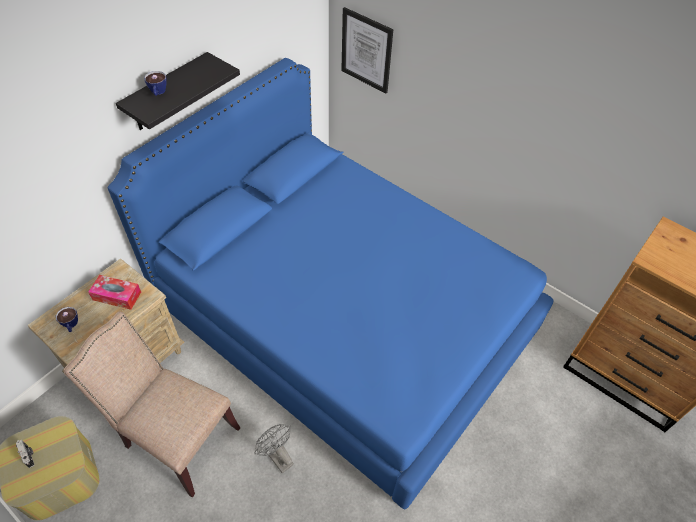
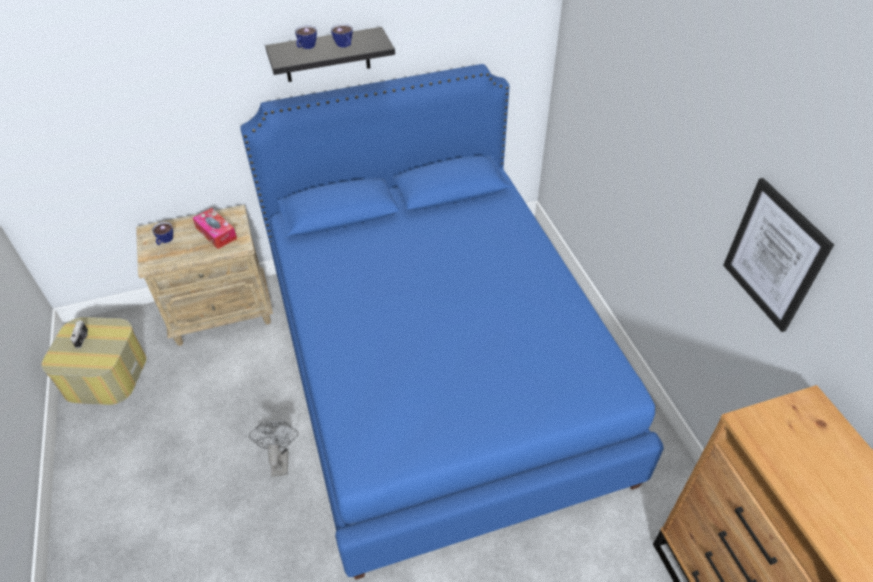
camera: 35 degrees right, 5 degrees down
beige chair [64,311,240,498] -> none
picture [341,7,393,93] -> picture moved to [723,178,834,332]
none -> cup [331,24,353,47]

